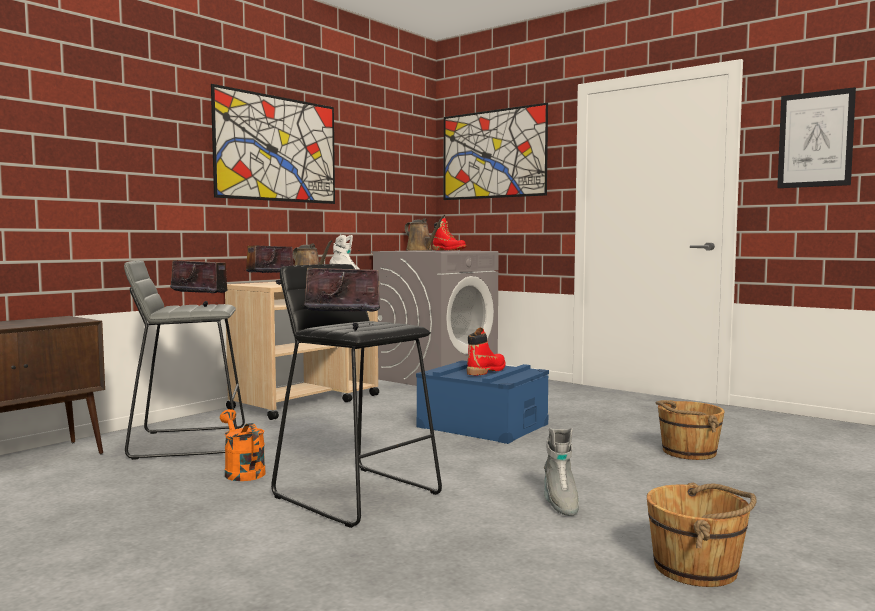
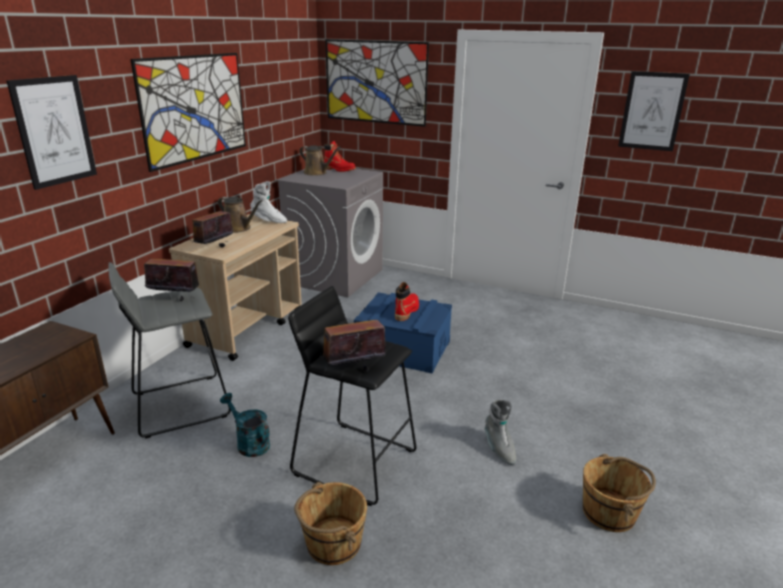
camera: 15 degrees left, 20 degrees up
orange watering can [220,409,265,481] -> turquoise watering can [220,393,270,457]
brown bucket [656,400,725,460] -> brown bucket moved to [294,482,367,565]
none -> picture [7,75,97,190]

